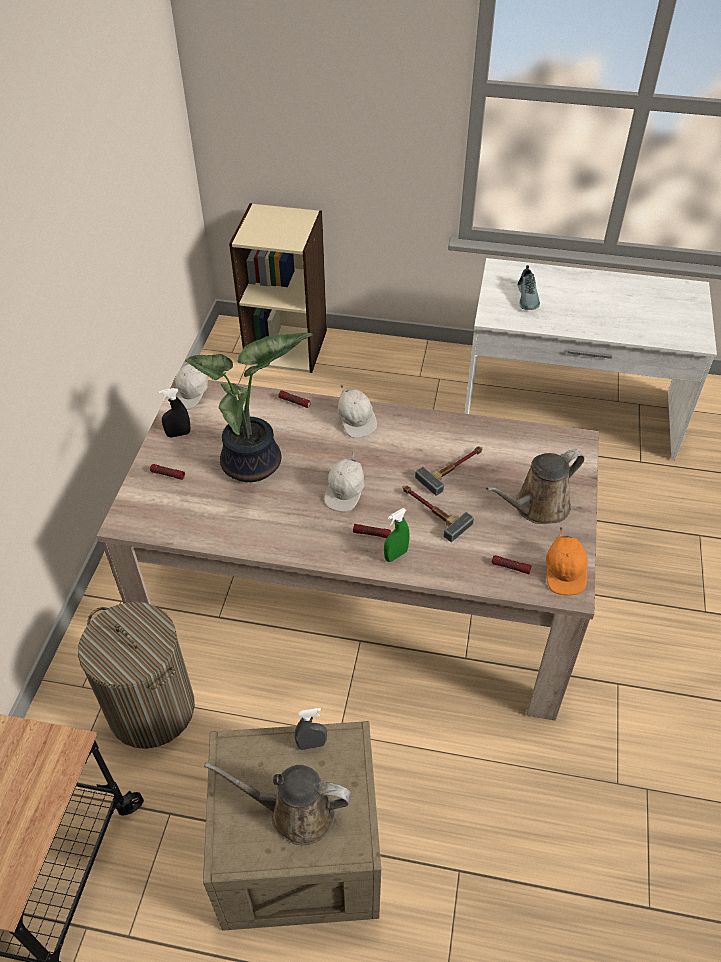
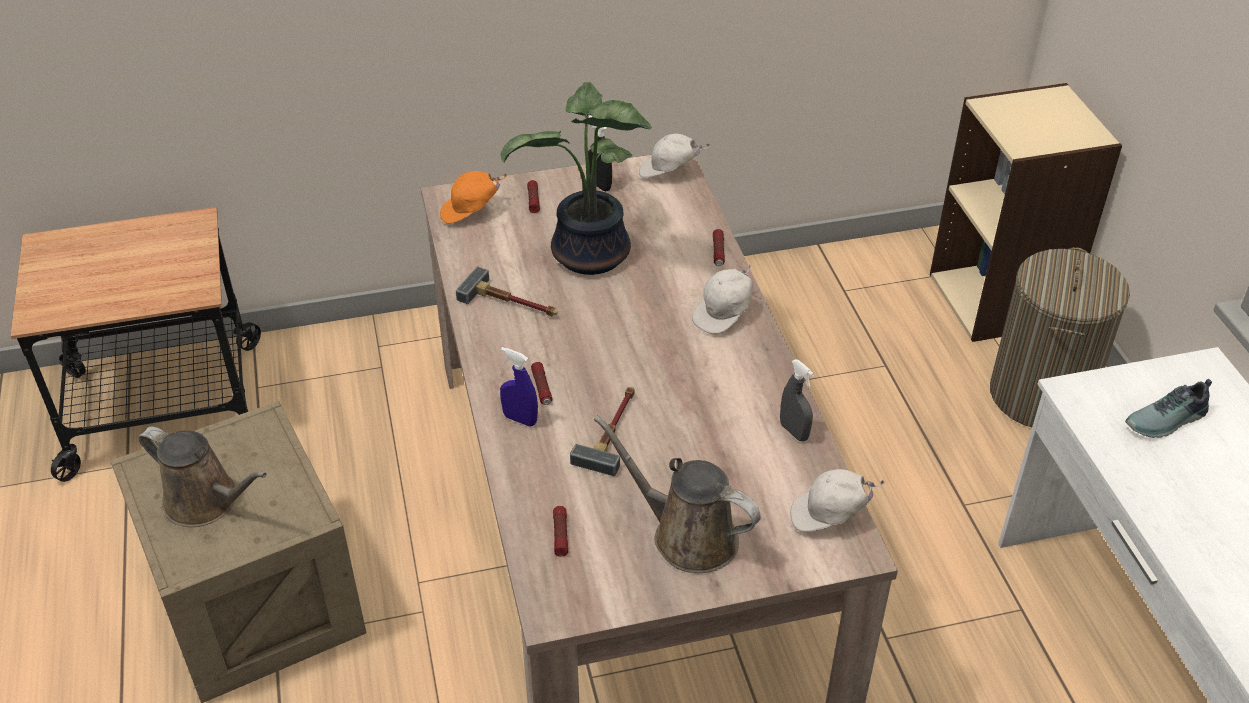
camera: 65 degrees right, 5 degrees down
laundry basket [78,602,195,749] -> laundry basket moved to [990,247,1130,427]
brown watering can [204,762,351,845] -> brown watering can turned 135 degrees clockwise [138,426,267,527]
grey spray bottle [295,708,327,750] -> grey spray bottle moved to [780,359,814,441]
white cap [324,452,365,512] -> white cap moved to [790,469,885,532]
green spray bottle [384,508,410,562] -> blue spray bottle [500,347,538,426]
hammer [415,446,483,496] -> hammer moved to [456,267,558,316]
orange cap [546,527,588,596] -> orange cap moved to [440,171,507,224]

